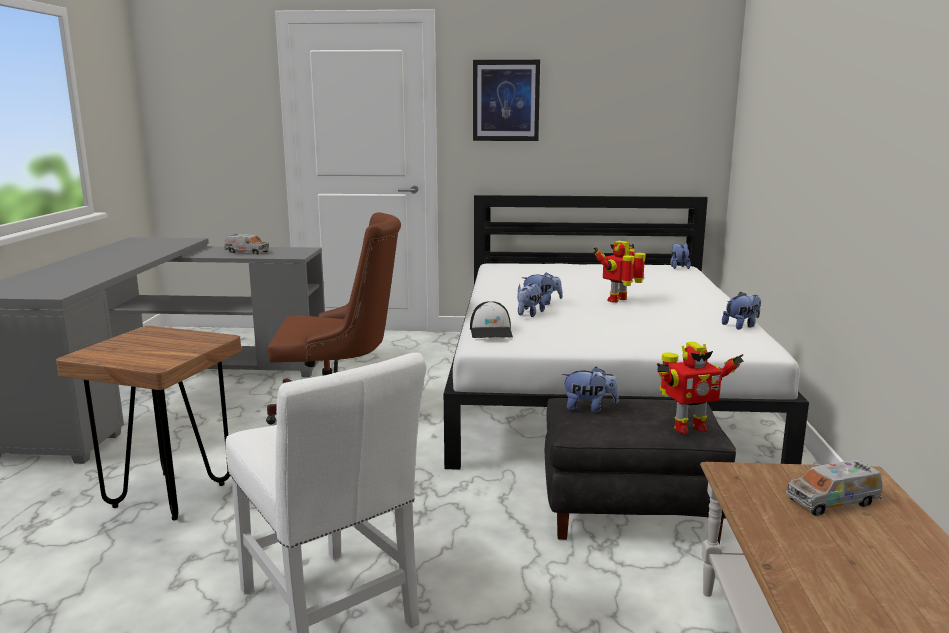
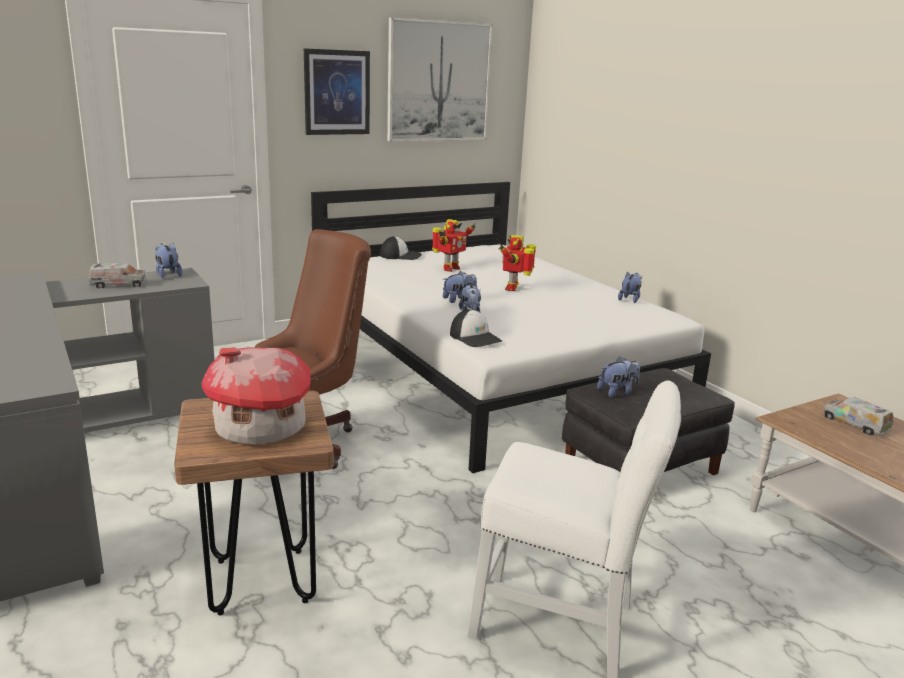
camera: 35 degrees left, 5 degrees up
toy robot [657,342,744,435] -> toy robot moved to [432,219,476,272]
plush toy [670,243,691,269] -> plush toy moved to [155,243,182,278]
toy truck [786,460,883,516] -> toy truck turned 105 degrees clockwise [823,397,893,436]
none -> toy house [202,347,311,444]
none -> cap [380,236,421,260]
none -> picture [387,17,493,142]

